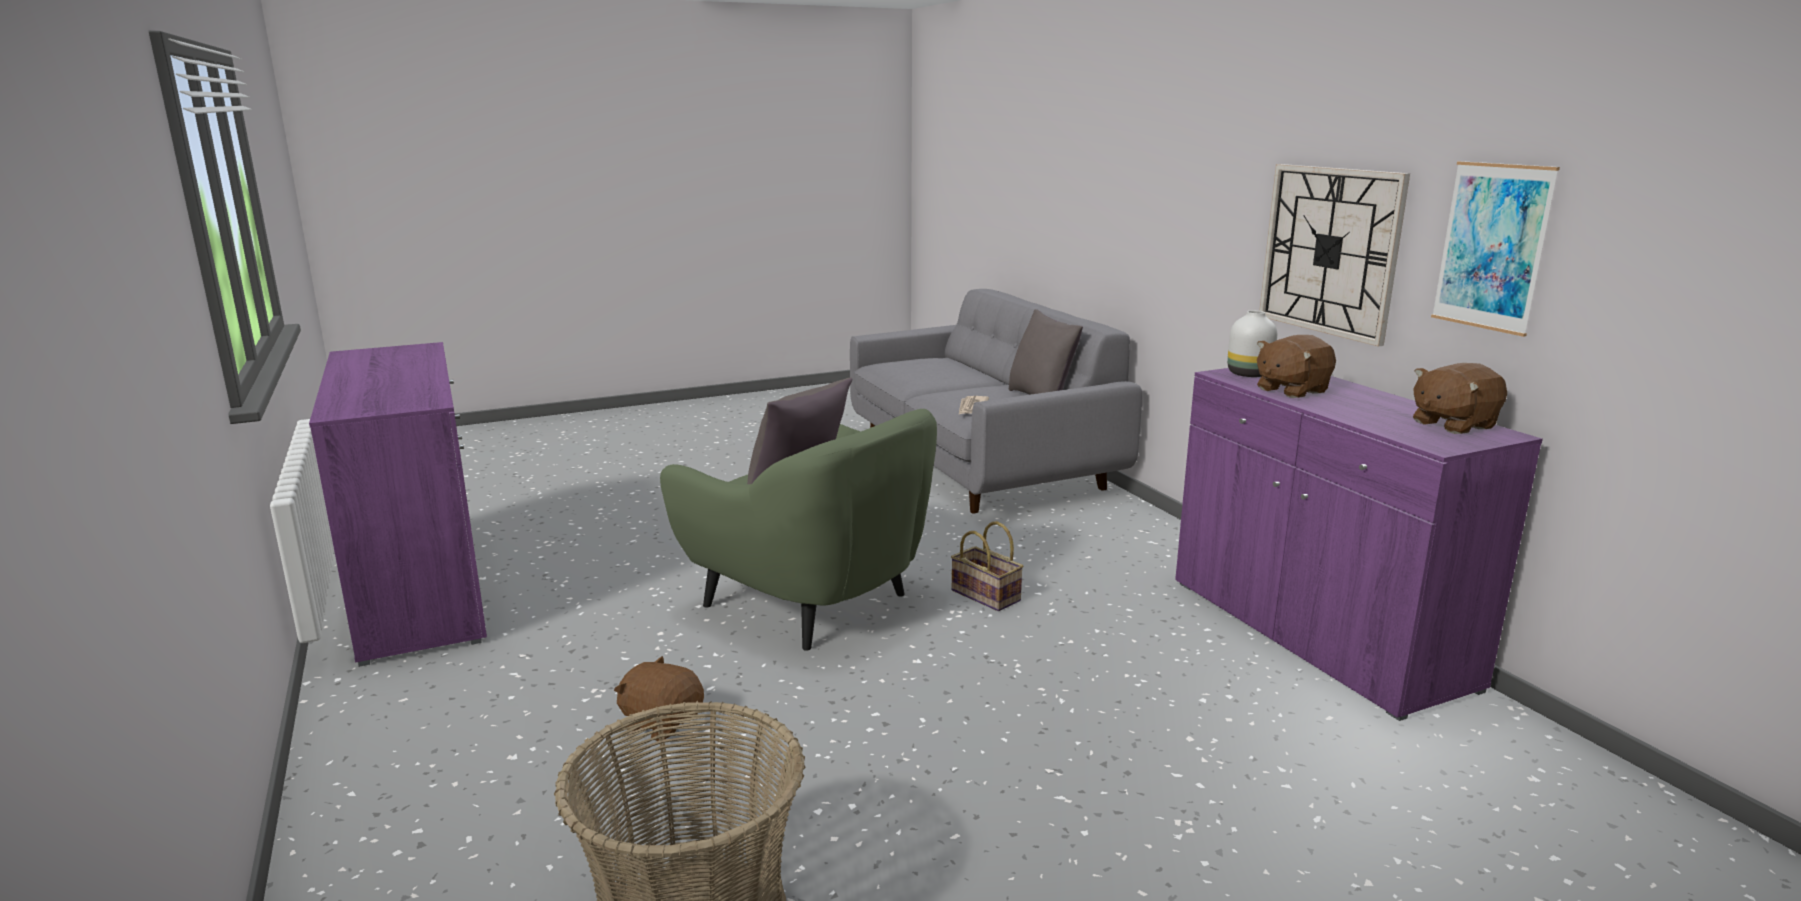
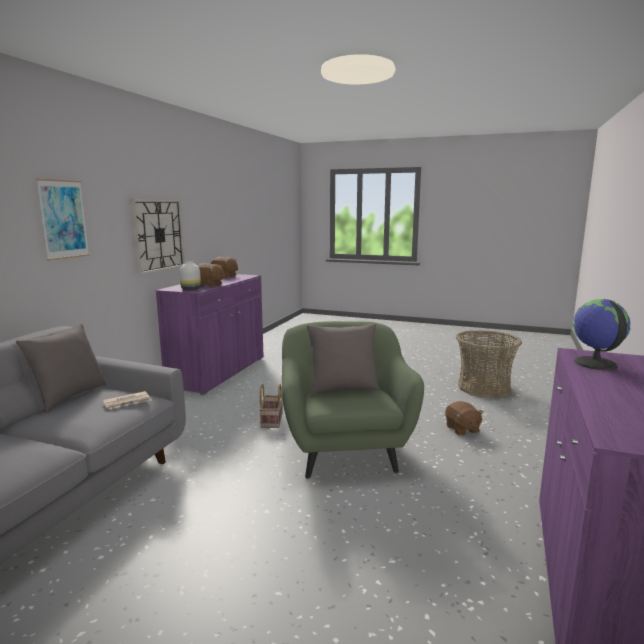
camera: 135 degrees left, 5 degrees down
picture [1431,161,1560,337] -> picture moved to [36,179,90,261]
none -> globe [573,299,631,370]

